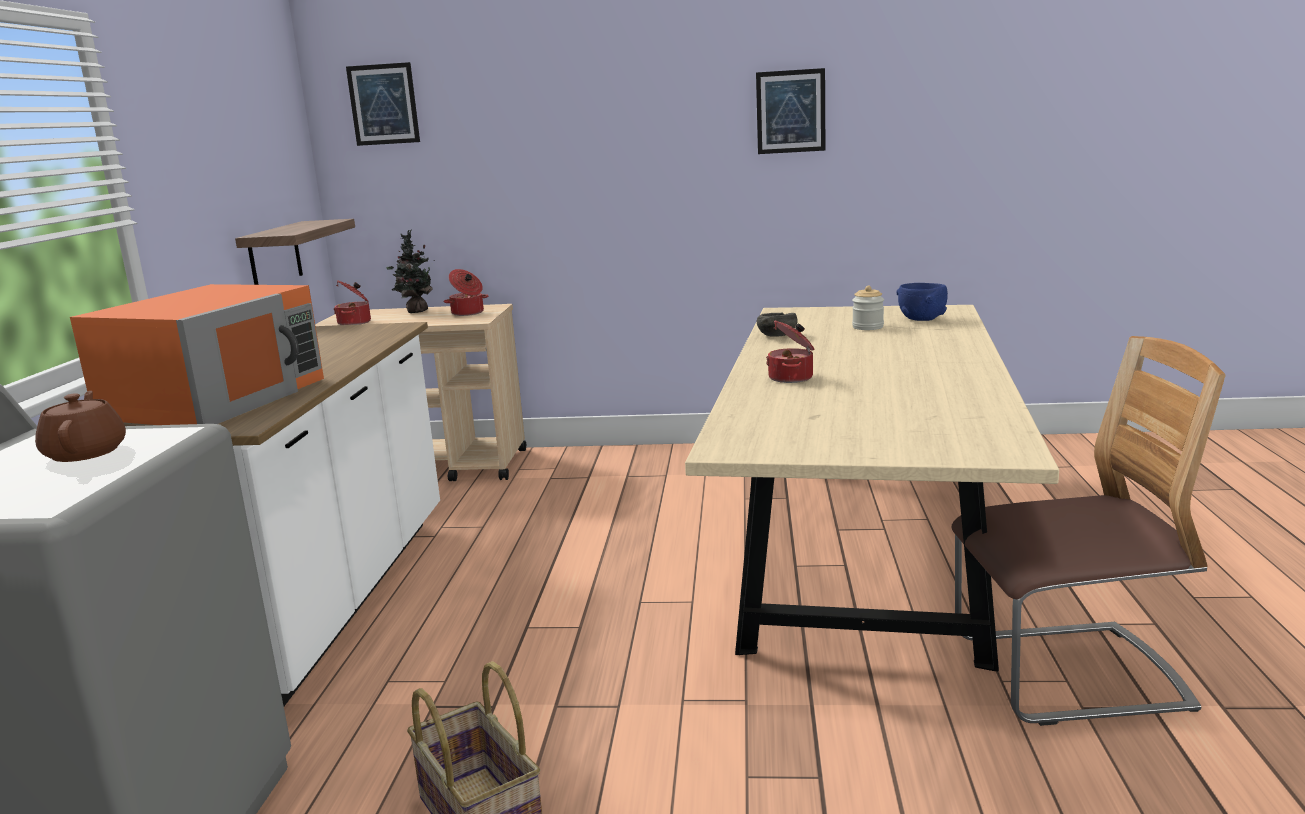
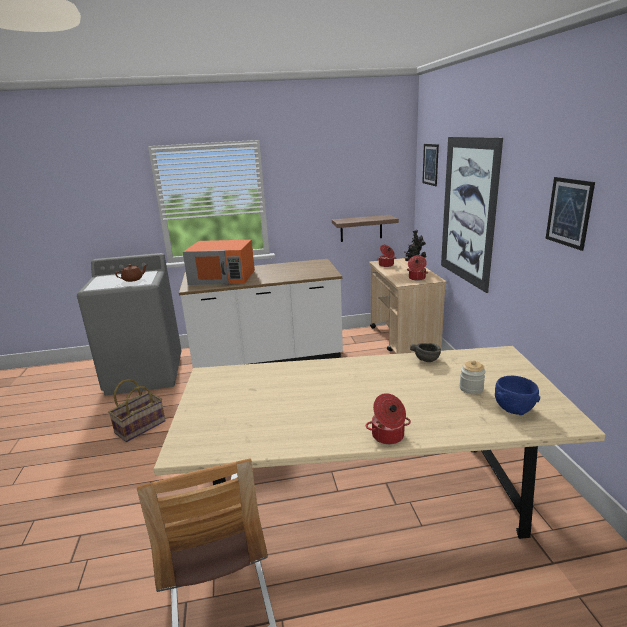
camera: 75 degrees right, 5 degrees up
cooking pot [766,321,814,383] -> cooking pot moved to [366,393,411,444]
none -> picture [441,137,503,293]

